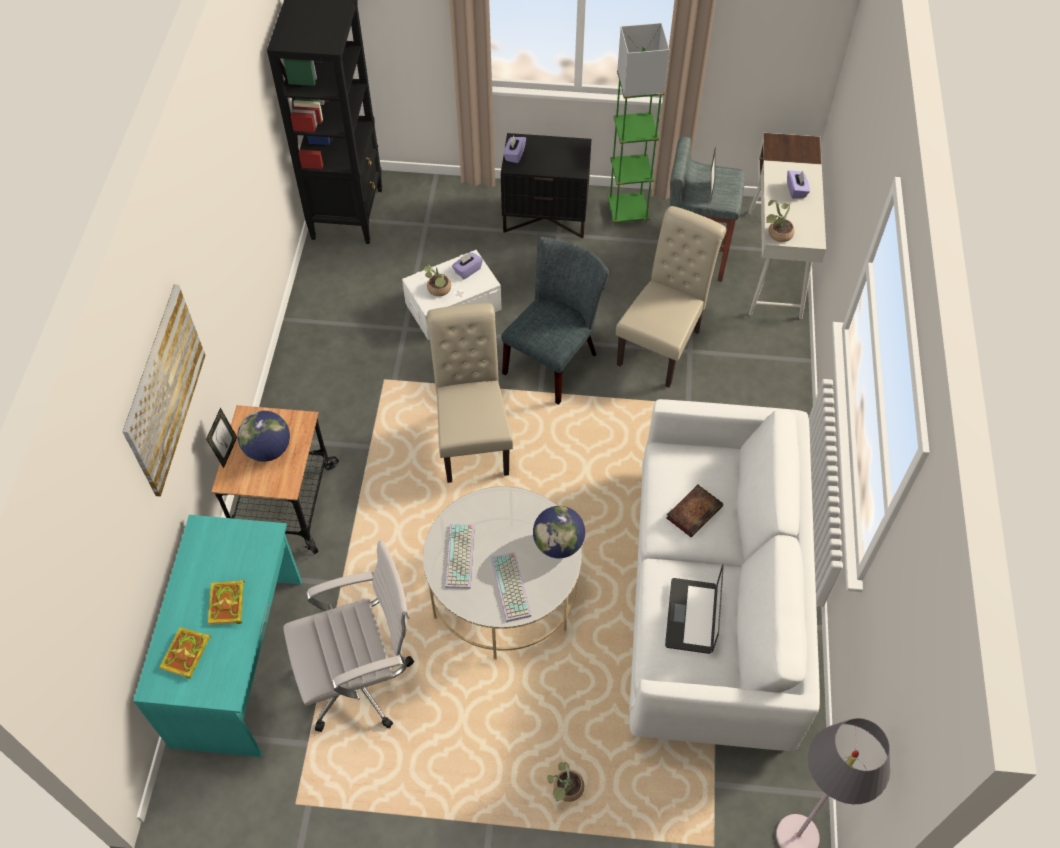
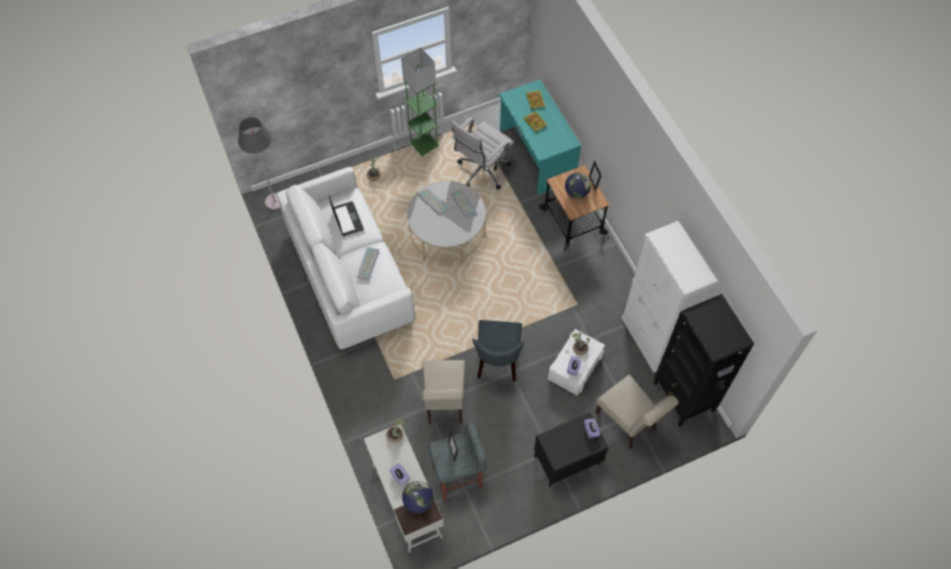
camera: 150 degrees right, 5 degrees up
picture [123,285,205,497] -> none
beige chair [427,303,513,483] -> beige chair moved to [596,375,679,449]
globe [533,506,585,558] -> globe moved to [402,481,434,513]
green floor lamp [608,23,670,226] -> green floor lamp moved to [401,47,439,156]
book [666,485,723,537] -> keyboard [357,247,379,281]
none -> white cabinet [622,221,717,373]

